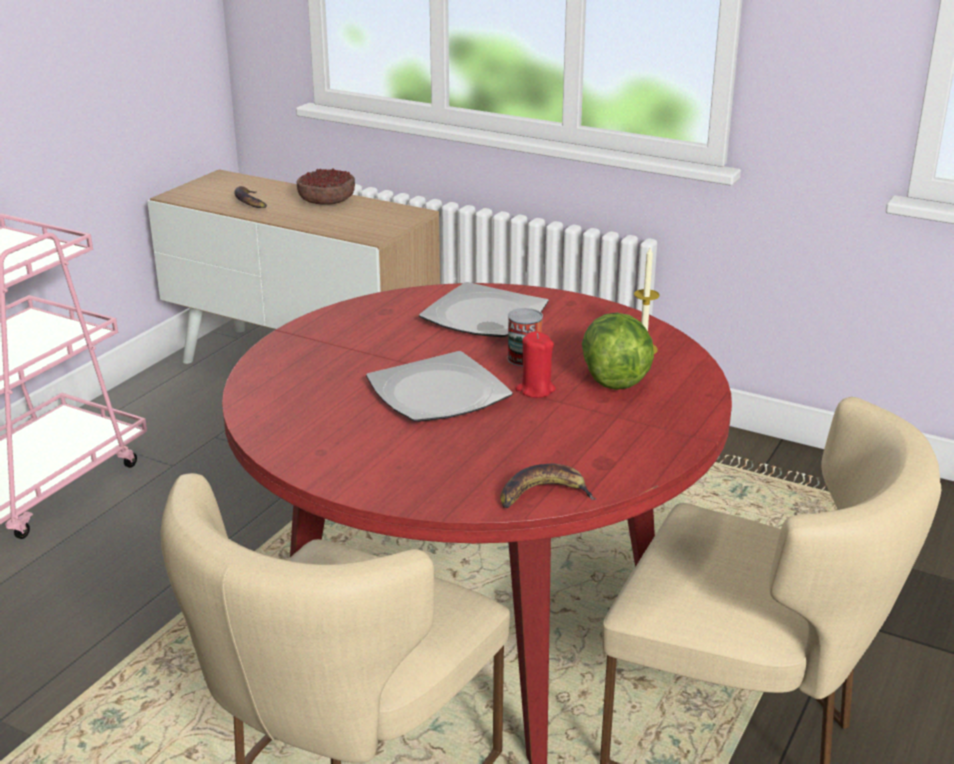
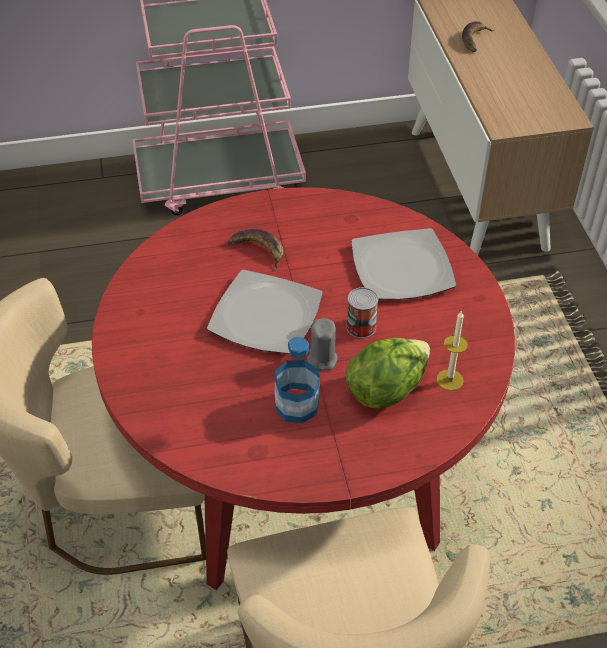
camera: 50 degrees right, 20 degrees up
bowl [297,168,355,205] -> none
banana [500,463,595,508] -> banana moved to [228,229,284,271]
red candle [515,331,556,398] -> grey candle [307,318,338,371]
none -> bottle [275,337,320,423]

